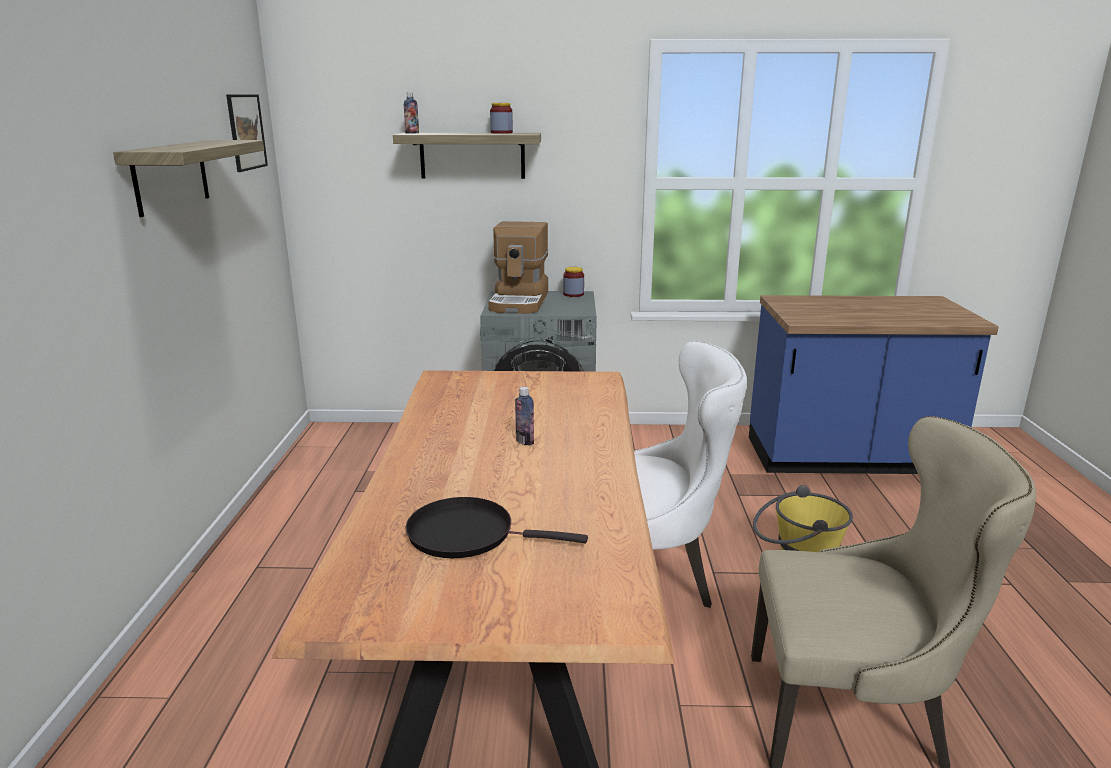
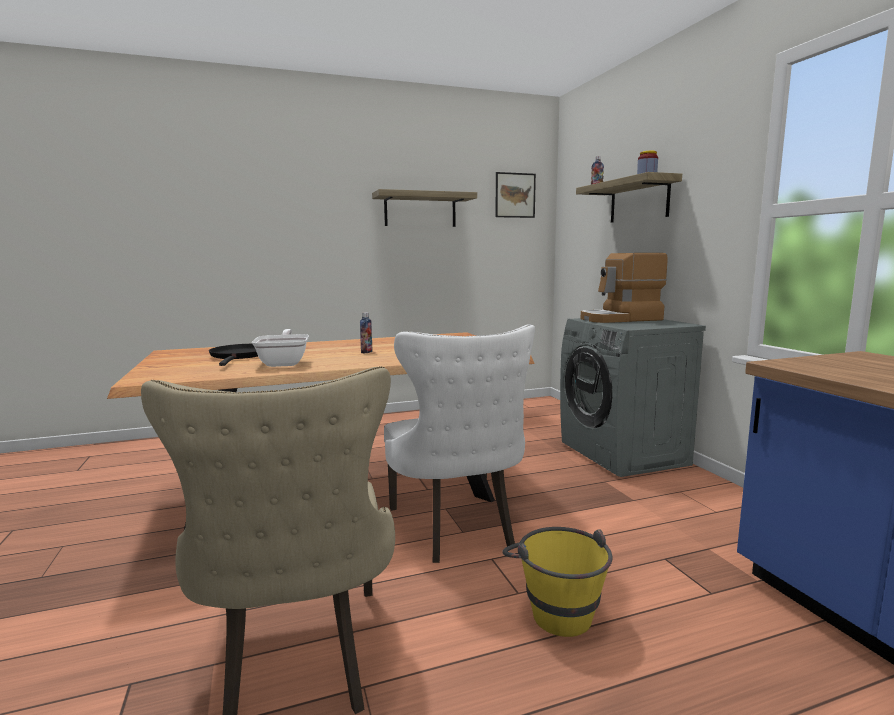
camera: 70 degrees right, 10 degrees down
jar [563,267,584,297] -> none
none -> frying pan [252,329,309,367]

